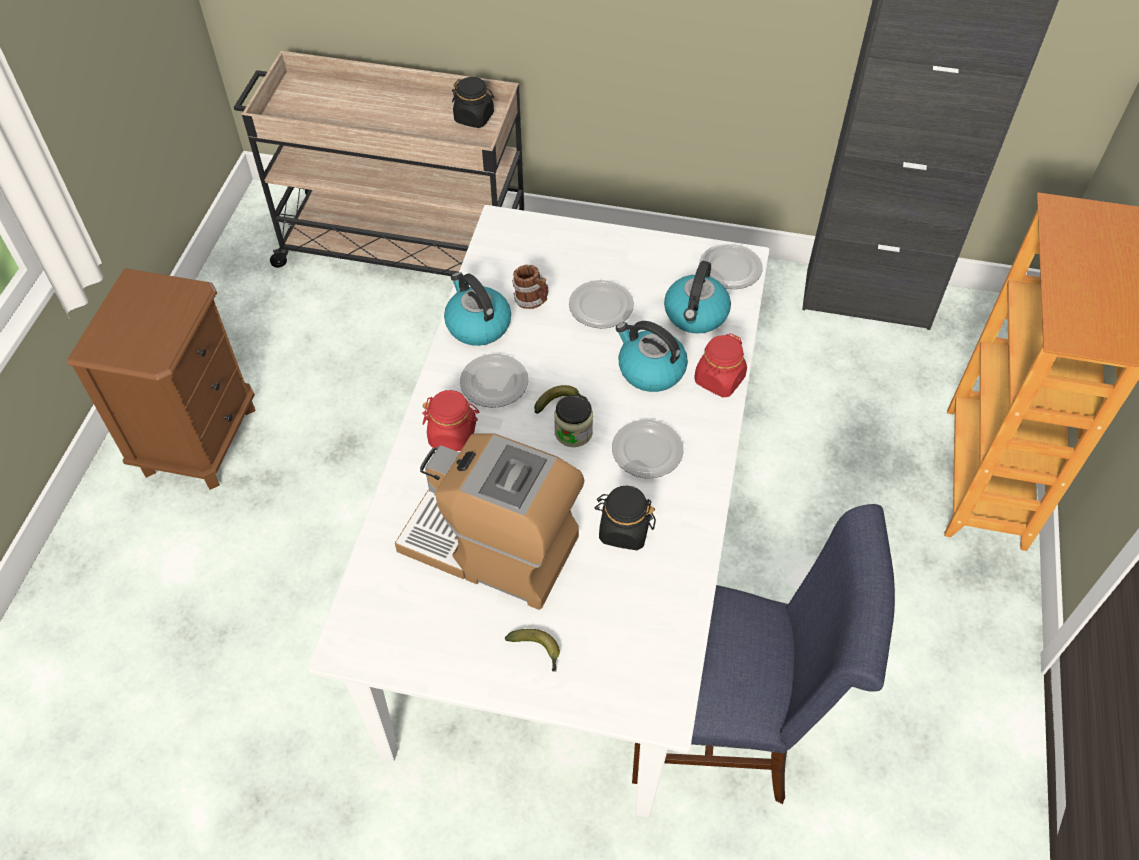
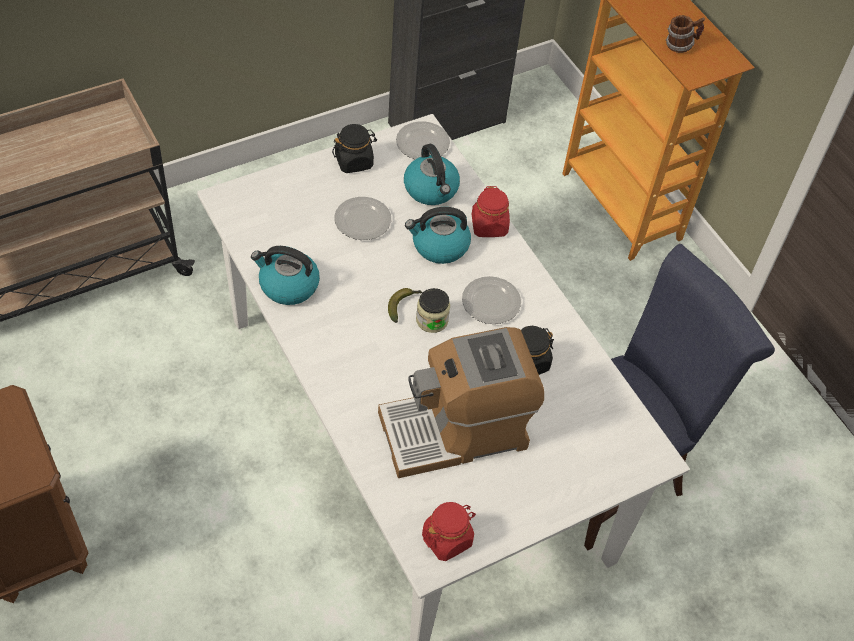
camera: 45 degrees left, 0 degrees up
red jar [422,390,479,451] -> red jar moved to [422,502,476,561]
black jar [452,77,494,128] -> black jar moved to [332,124,377,173]
plate [460,354,529,408] -> none
banana [505,629,560,672] -> none
mug [512,265,548,309] -> mug moved to [666,15,705,53]

